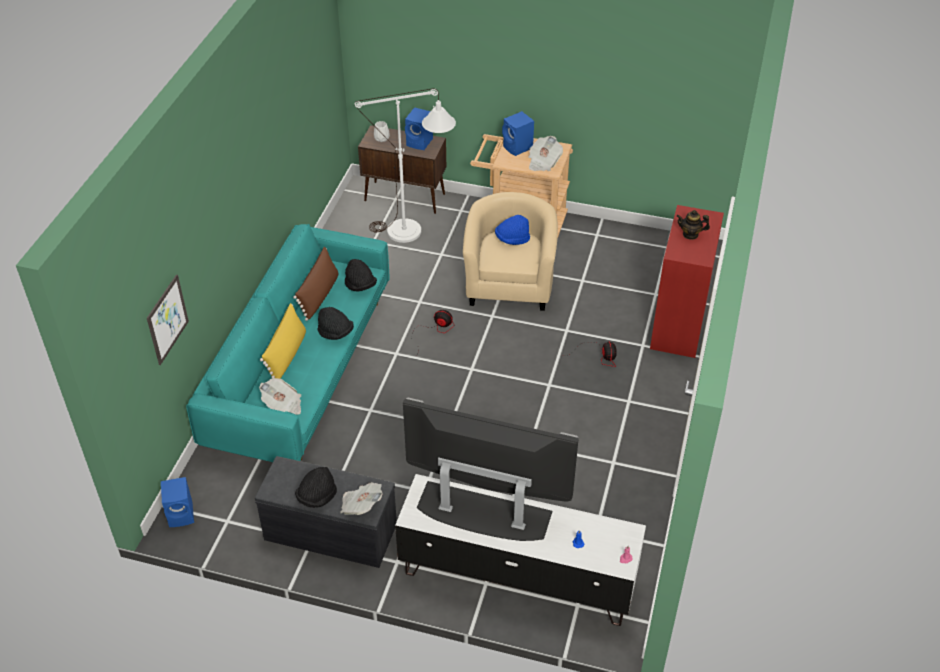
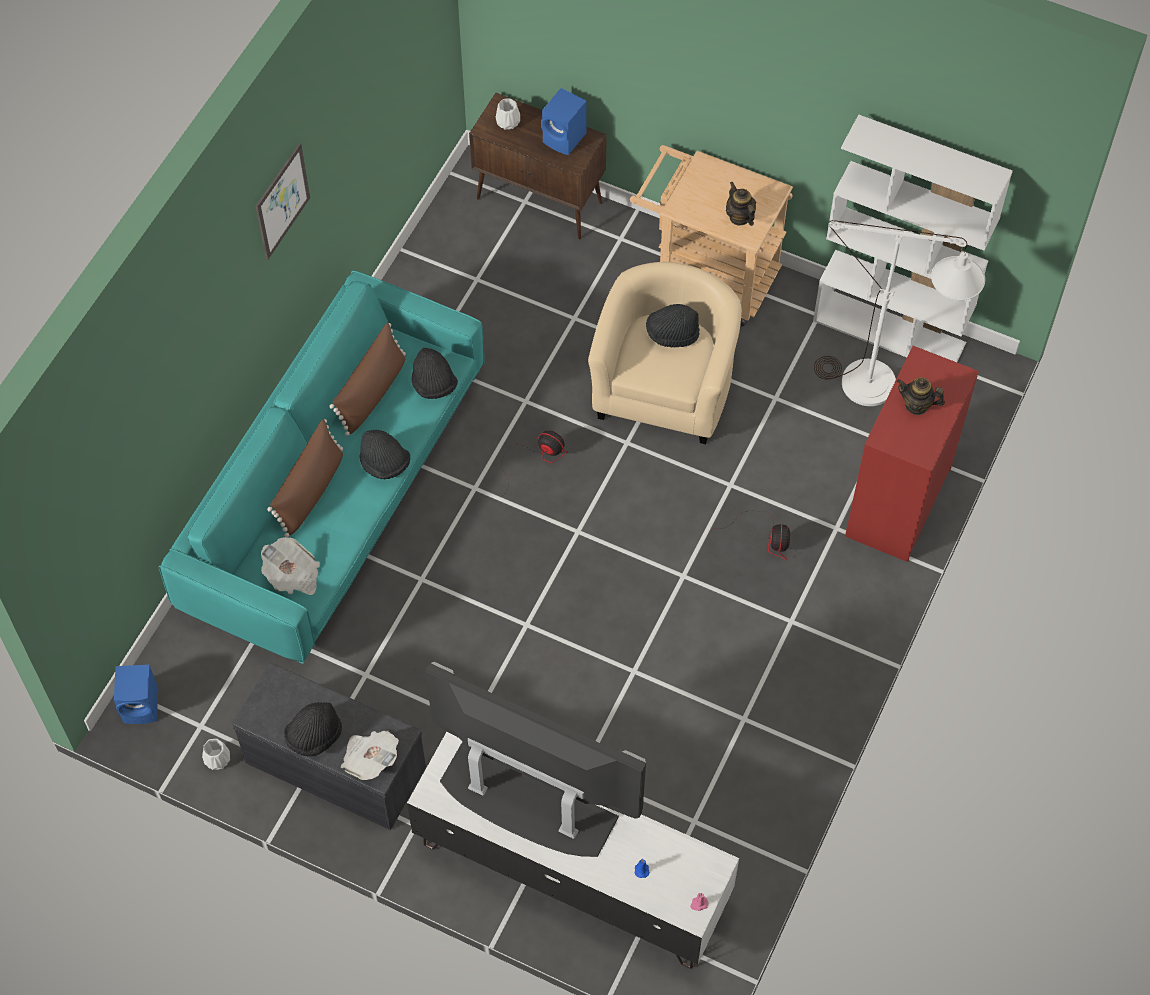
camera: 10 degrees right, 15 degrees up
picture [147,275,189,365] -> picture moved to [255,143,310,260]
yellow pillow [260,303,306,379] -> brown pillow [267,419,343,538]
white floor lamp [355,88,456,243] -> white floor lamp moved to [814,220,985,406]
blue hat [495,215,530,245] -> black hat [646,304,700,347]
blue speaker [502,111,534,156] -> none
newspaper [528,136,563,171] -> teapot [726,182,756,226]
none -> white vase [202,738,230,770]
none -> white bookcase [813,114,1013,362]

